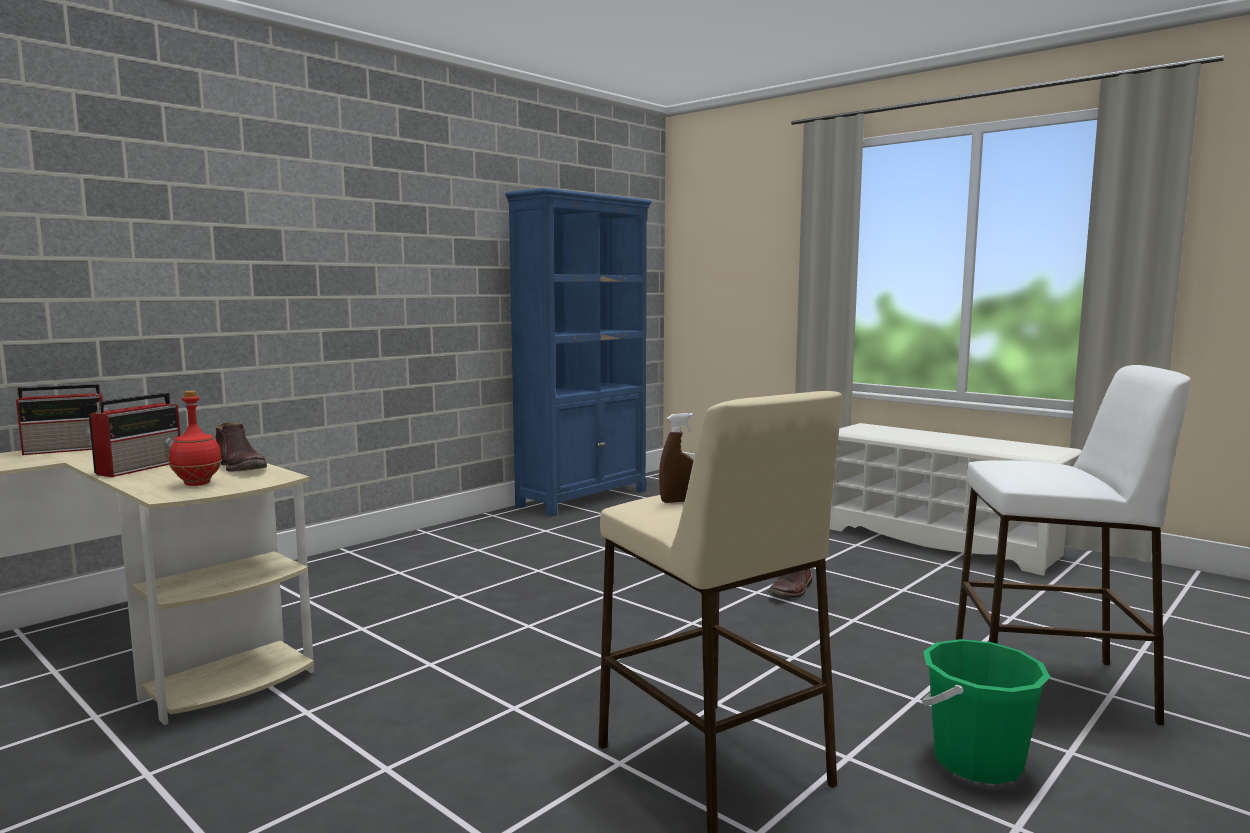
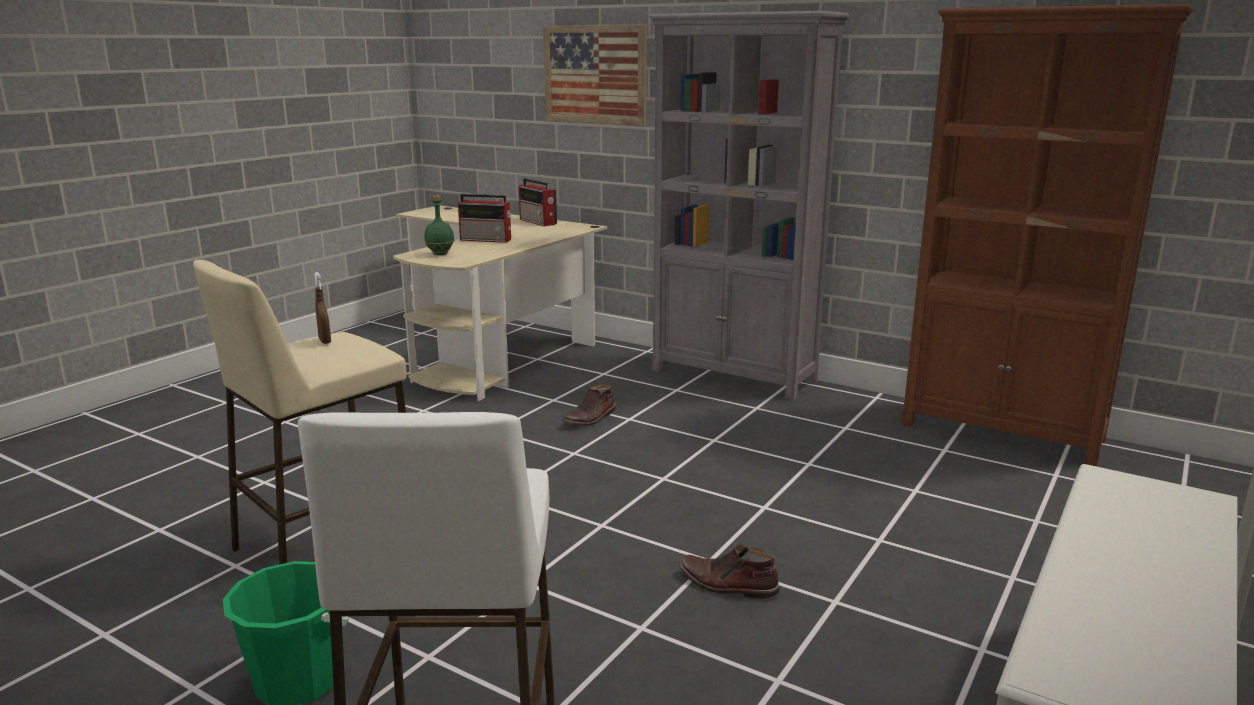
camera: 80 degrees right, 10 degrees up
red bottle [169,391,222,486] -> green bottle [424,196,454,255]
brown boot [216,423,267,472] -> brown boot moved to [561,383,616,426]
blue bookcase [505,188,652,517] -> brown bookcase [902,4,1193,466]
none -> picture [543,24,647,126]
none -> grey bookcase [649,11,849,401]

